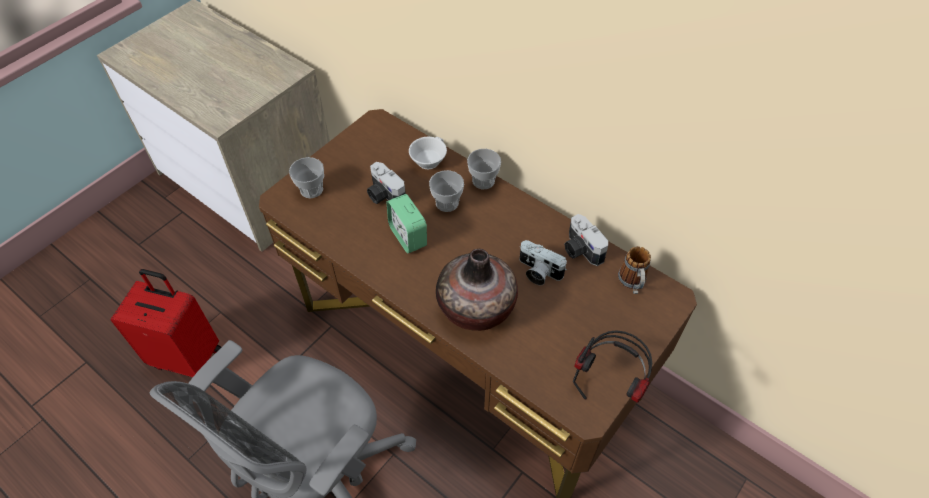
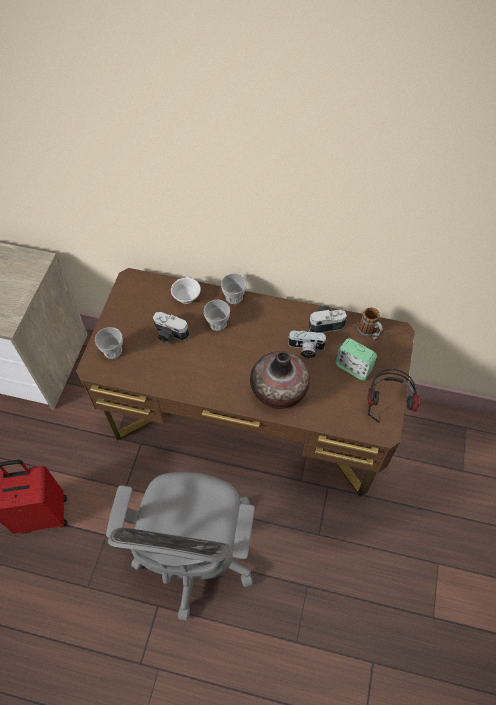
camera: 25 degrees left, 5 degrees up
alarm clock [387,194,427,253] -> alarm clock moved to [335,338,377,380]
camera [564,214,608,266] -> camera turned 135 degrees clockwise [309,306,347,333]

